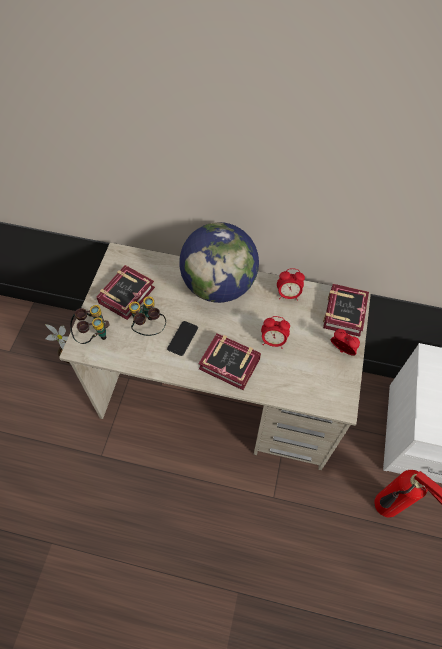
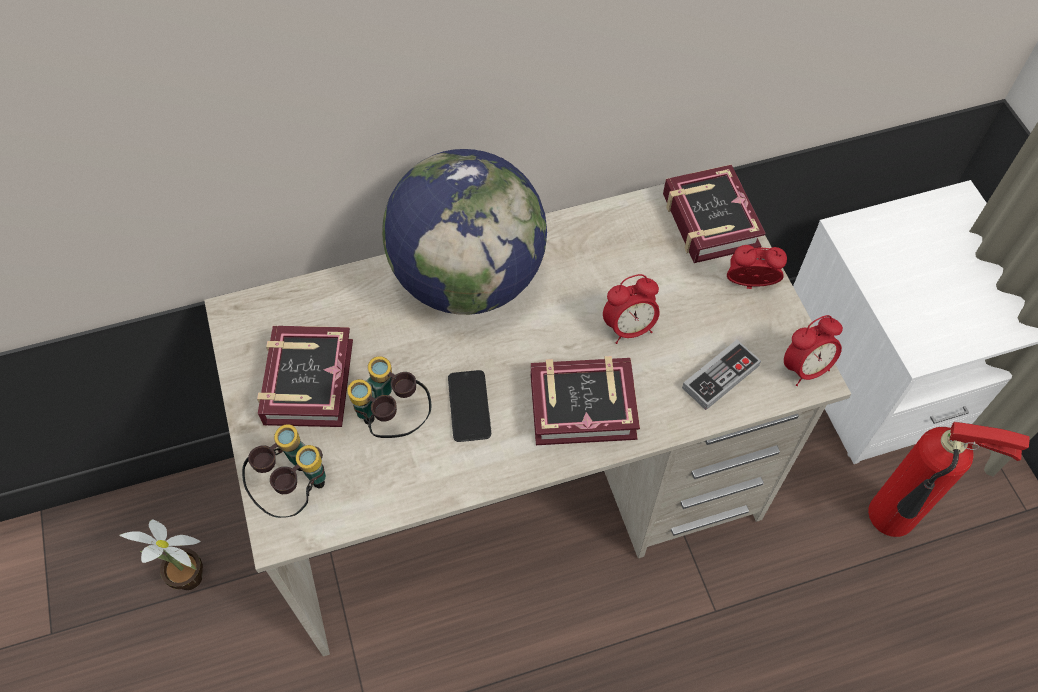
camera: 30 degrees left, 0 degrees up
alarm clock [277,268,305,301] -> alarm clock moved to [784,315,843,386]
none -> game controller [682,340,761,410]

